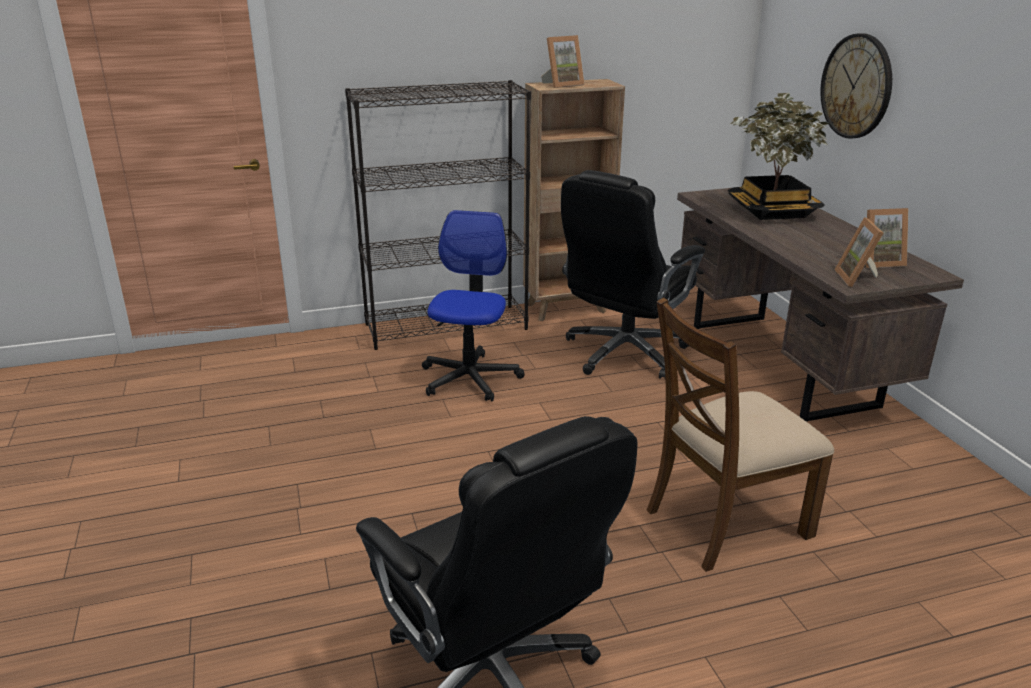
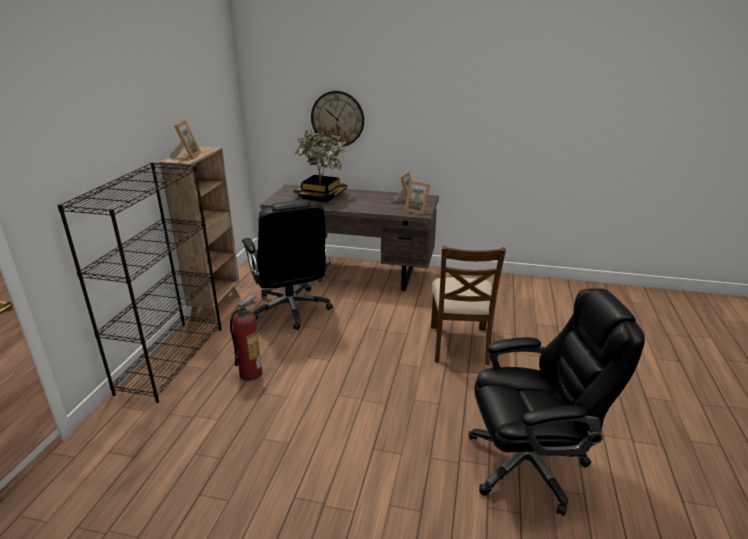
camera: 60 degrees left, 0 degrees up
office chair [422,210,524,402] -> fire extinguisher [230,294,262,381]

